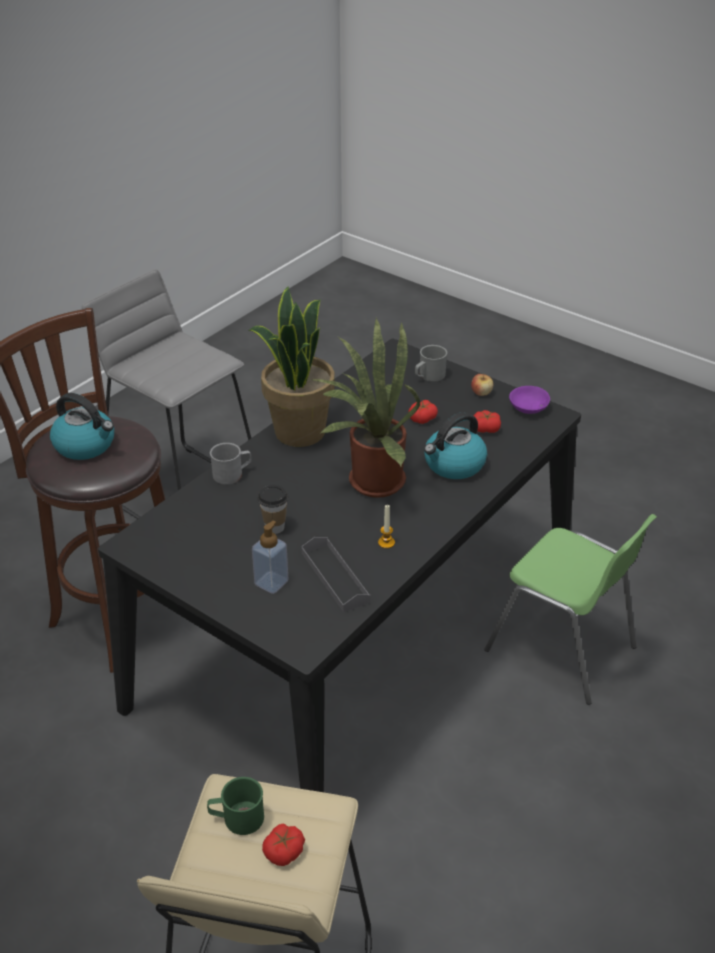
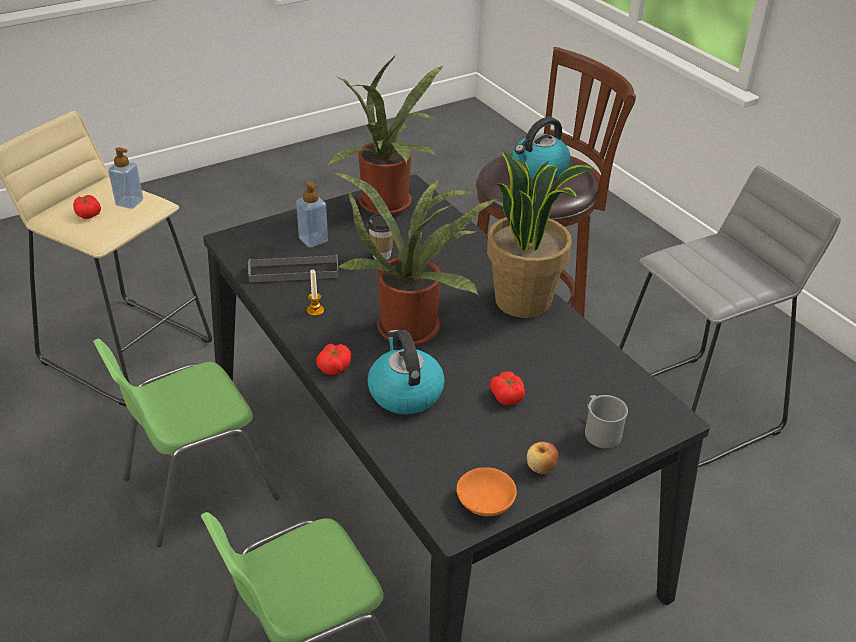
camera: 110 degrees right, 0 degrees up
green mug [207,777,264,835] -> soap dispenser [108,147,143,209]
grey mug [210,443,252,485] -> none
tomato [474,410,501,433] -> tomato moved to [316,343,351,375]
purple bowl [509,386,550,414] -> orange bowl [456,467,517,516]
none -> green chair [93,339,279,547]
none -> potted plant [328,55,443,215]

